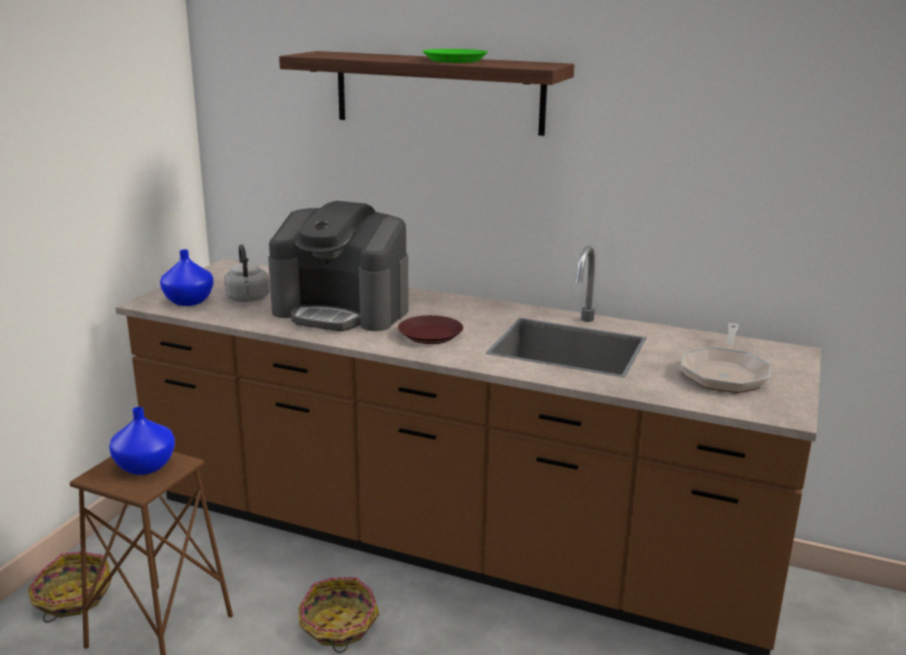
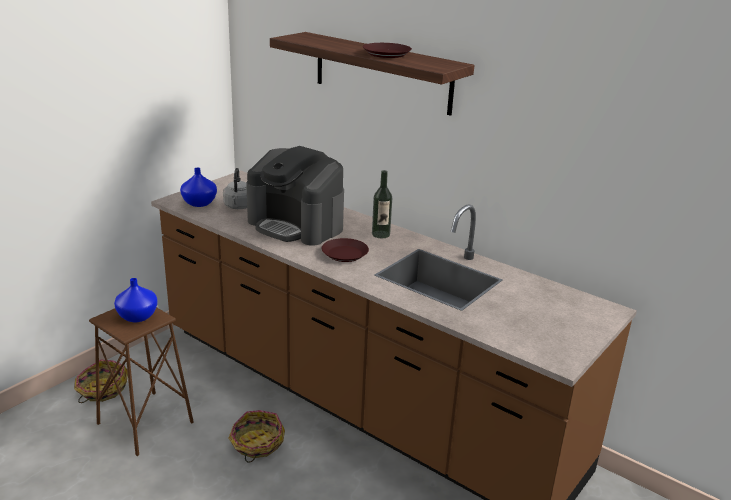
camera: 15 degrees right, 5 degrees up
green plate [423,49,488,63] -> brown plate [363,43,412,58]
frying pan [681,323,771,393] -> none
none -> bottle [372,170,392,238]

